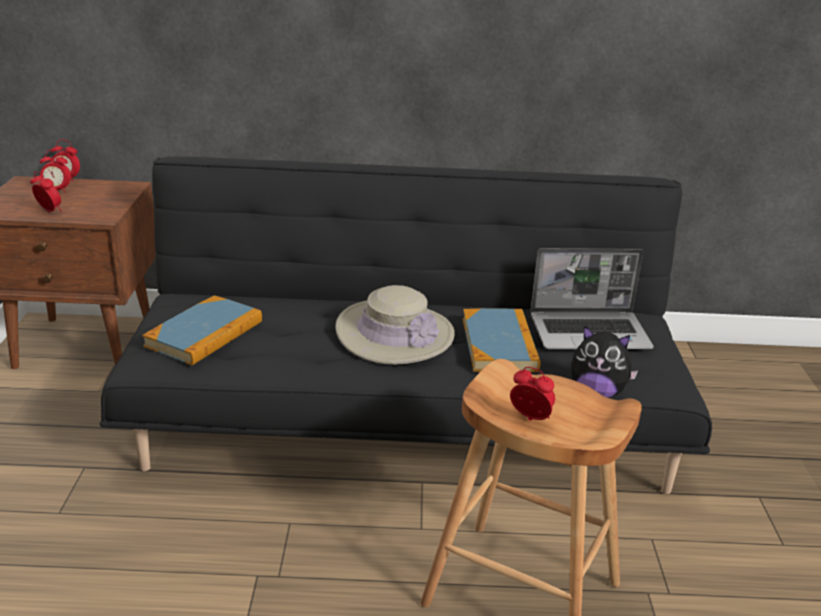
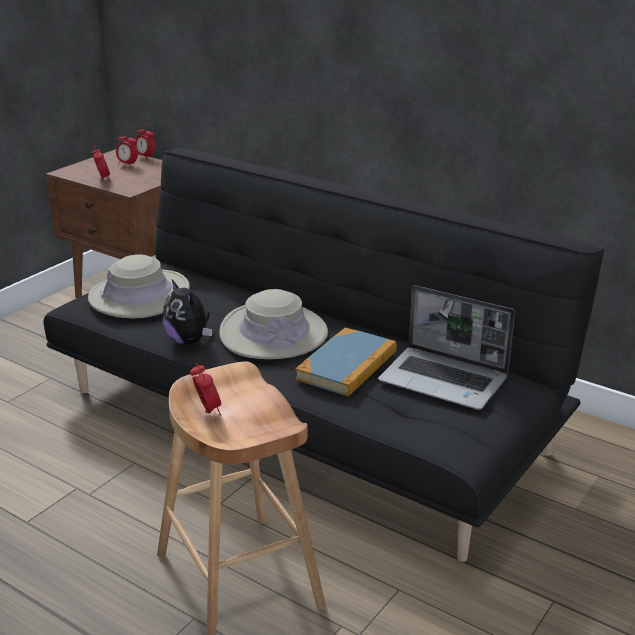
camera: 35 degrees right, 0 degrees up
book [142,295,262,365] -> beige hat [88,254,190,319]
plush toy [571,326,638,398] -> plush toy moved to [163,280,212,345]

